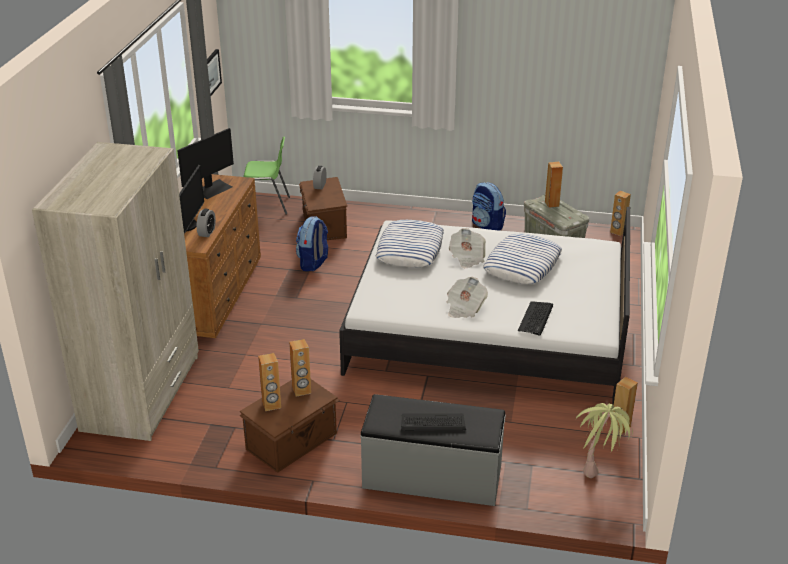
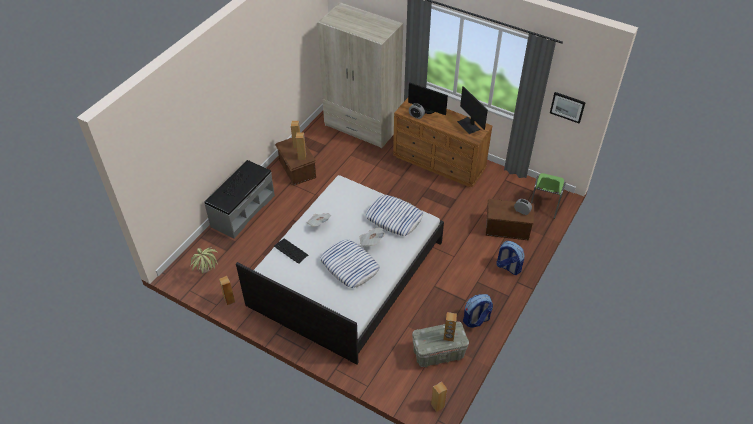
camera: 110 degrees right, 15 degrees up
backpack [296,216,328,271] -> backpack moved to [496,241,524,275]

